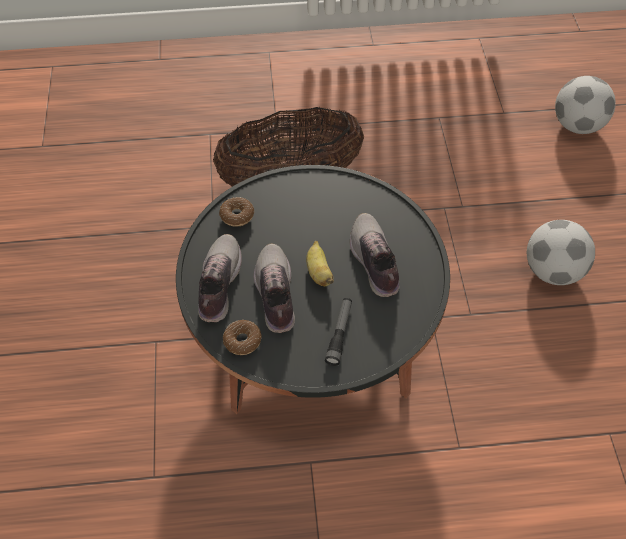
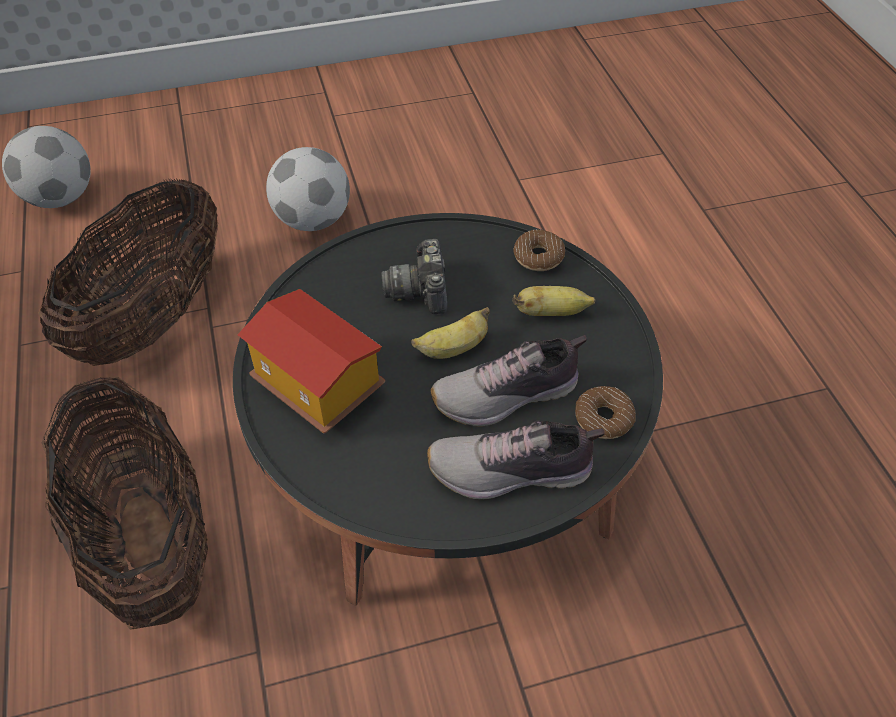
camera: 100 degrees left, 5 degrees down
donut [219,197,254,227] -> donut moved to [513,230,565,271]
flashlight [325,298,352,366] -> banana [512,286,595,316]
shoe [350,213,400,297] -> camera [381,239,448,314]
none -> basket [38,178,218,366]
none -> toy house [237,289,385,434]

